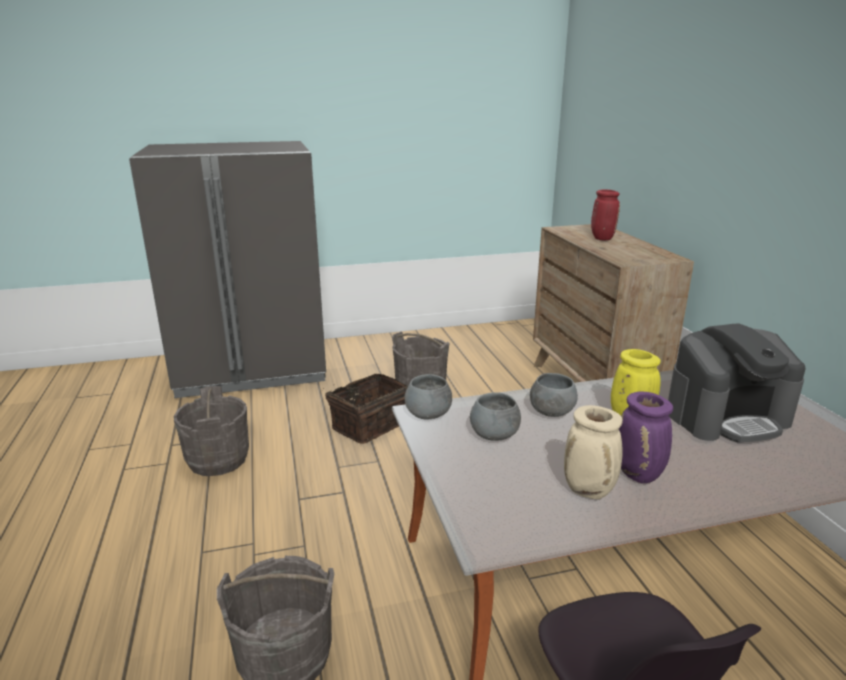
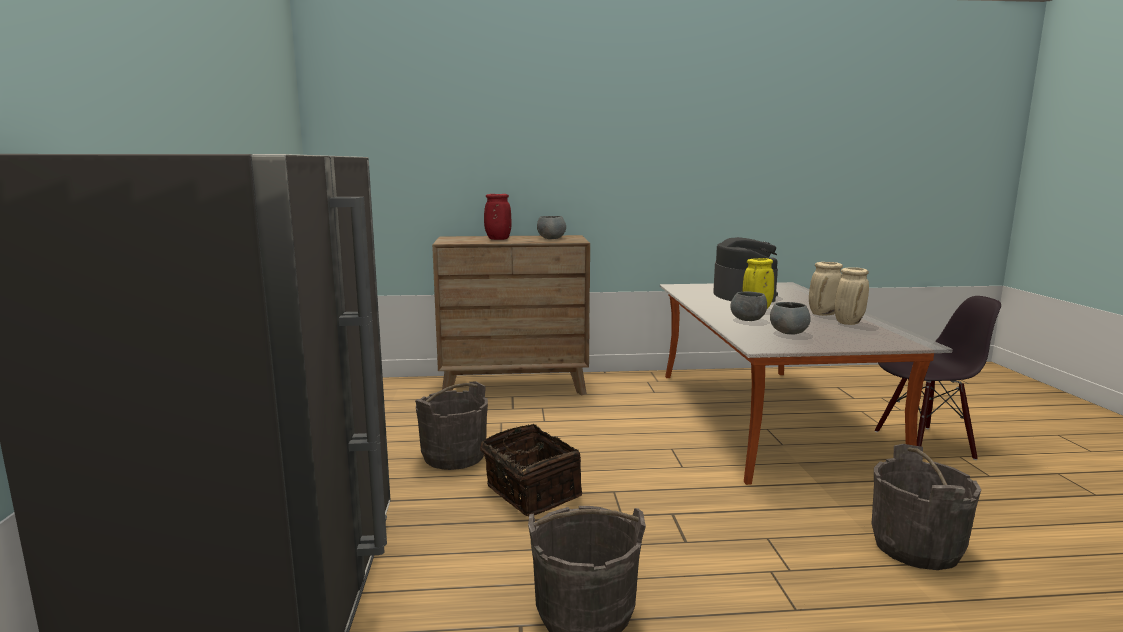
camera: 80 degrees left, 10 degrees down
grey bowl [404,374,452,419] -> grey bowl moved to [537,216,566,239]
purple vase [619,392,673,483] -> beige vase [809,262,843,316]

